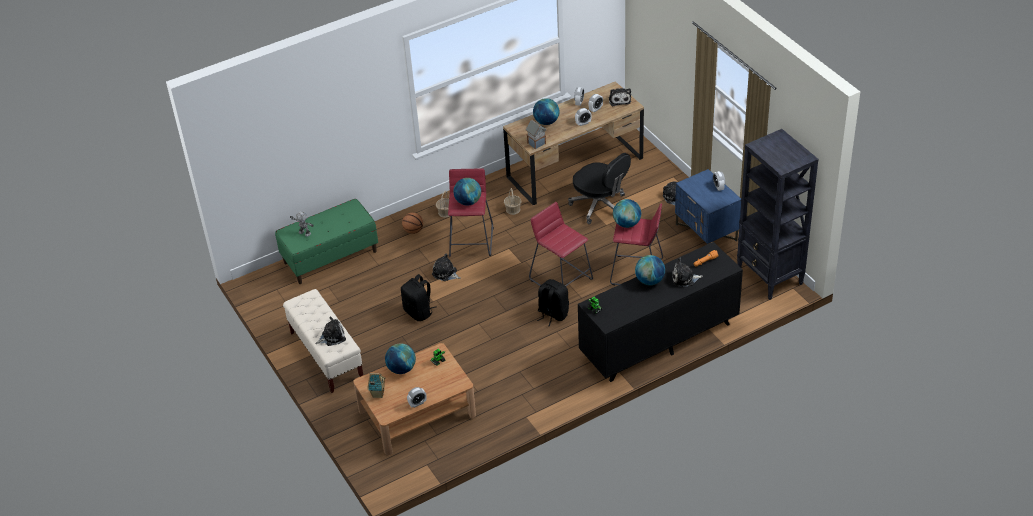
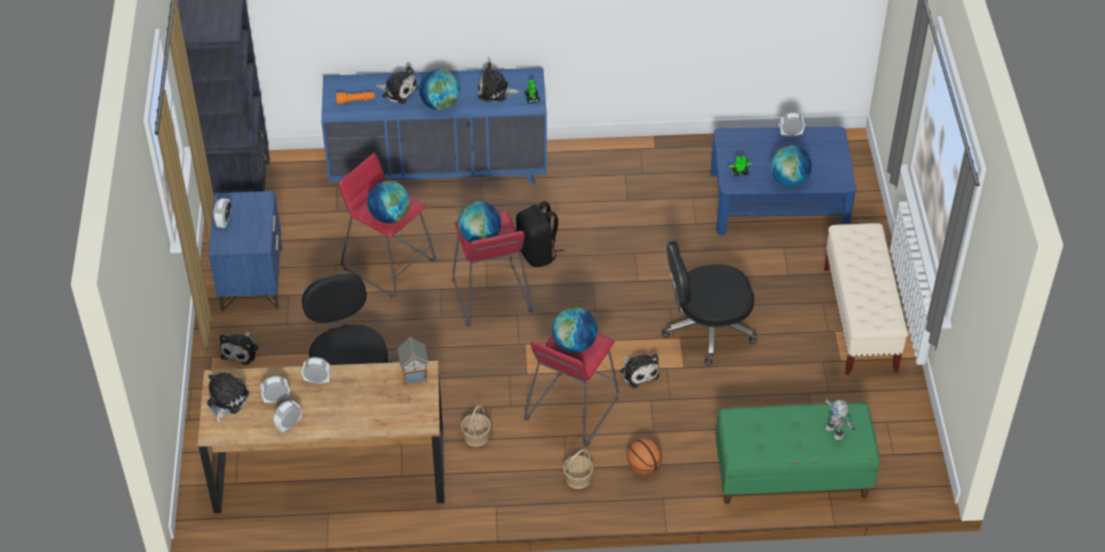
camera: 155 degrees left, 5 degrees up
plush toy [316,316,346,346] -> plush toy moved to [478,62,520,102]
brown coffee table [353,343,476,455] -> blue coffee table [710,127,856,235]
toy house [367,373,385,398] -> none
black backpack [401,274,436,321] -> black office chair [662,241,757,366]
globe [533,98,559,125] -> globe moved to [458,201,501,242]
black dresser [578,242,743,382] -> blue dresser [321,68,547,184]

